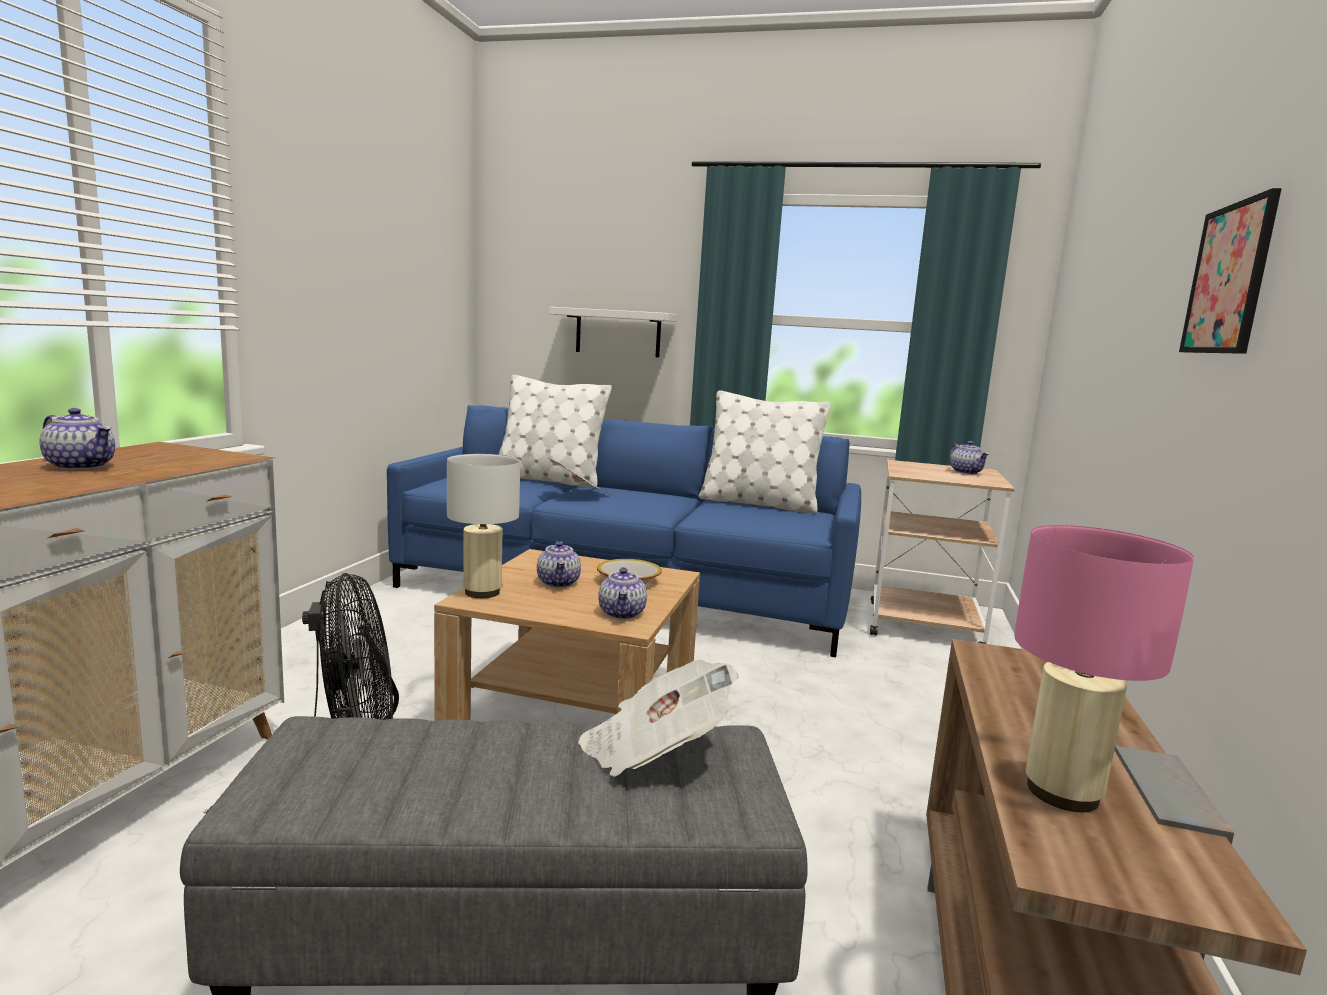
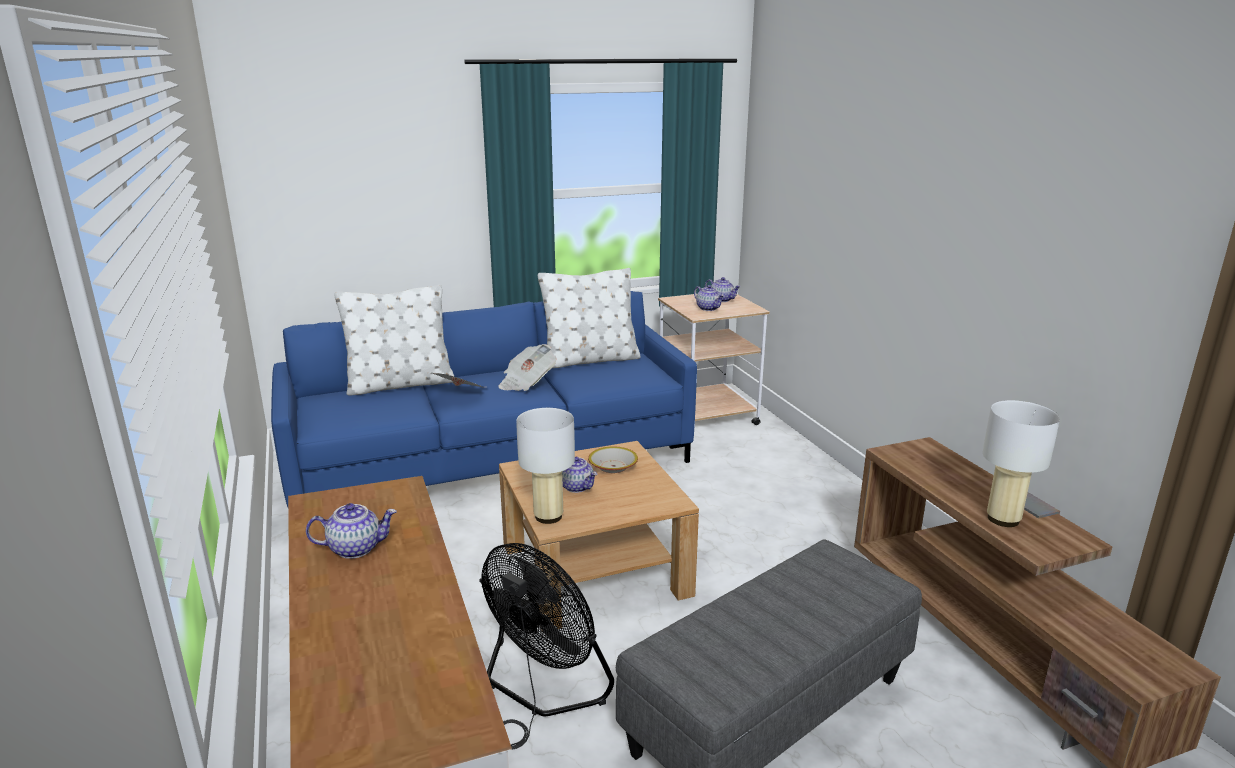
camera: 35 degrees left, 10 degrees up
white shelf [549,307,677,358] -> none
newspaper [578,659,739,777] -> newspaper moved to [498,344,556,391]
teapot [598,567,647,619] -> teapot moved to [694,285,724,311]
pink table lamp [1014,525,1194,812] -> white table lamp [983,400,1060,527]
picture [1179,188,1282,354] -> none

